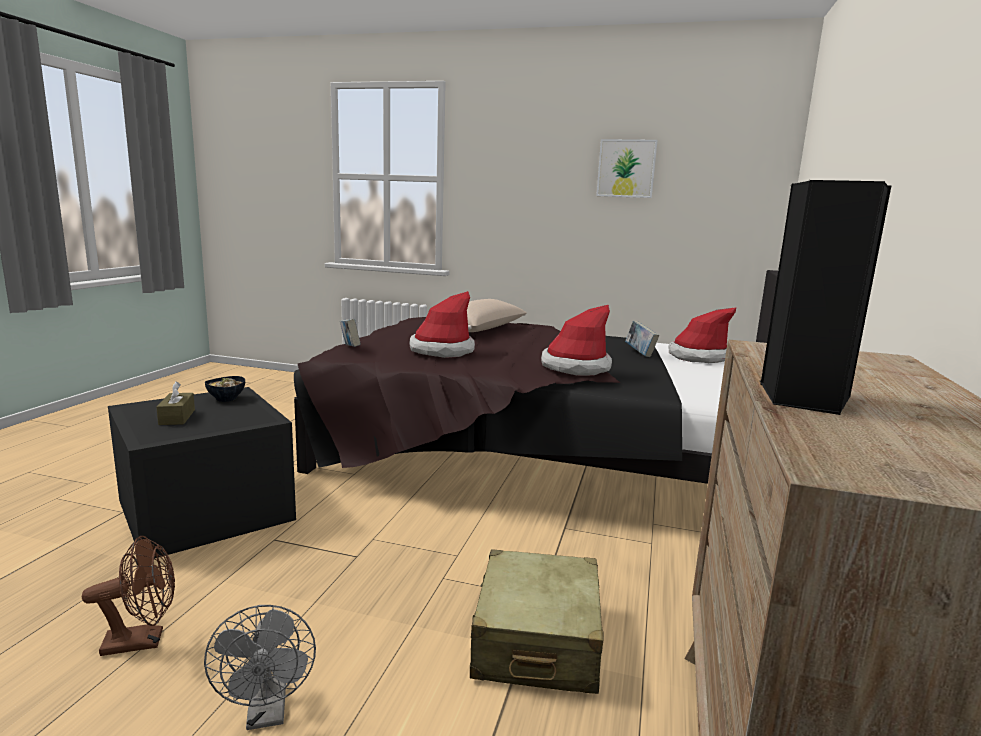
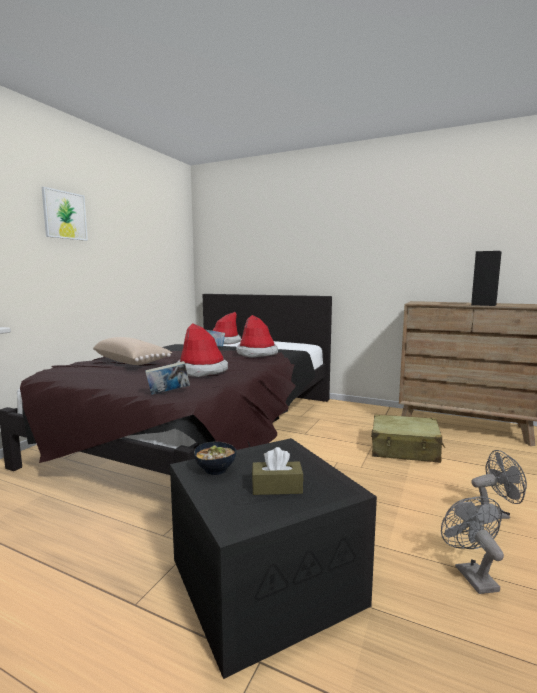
camera: 80 degrees left, 5 degrees down
brown fan [82,536,175,656] -> grey fan [441,497,504,594]
picture [596,139,658,198] -> picture moved to [42,187,88,241]

